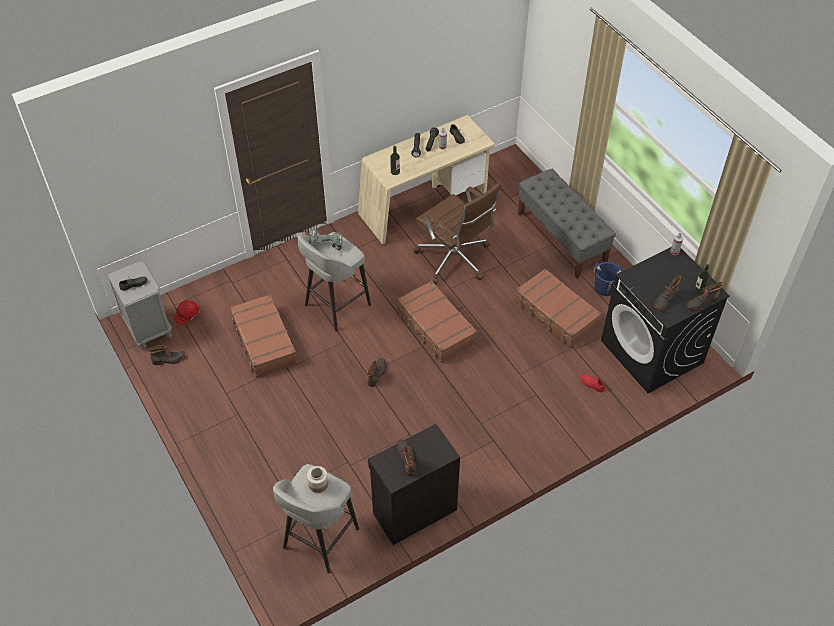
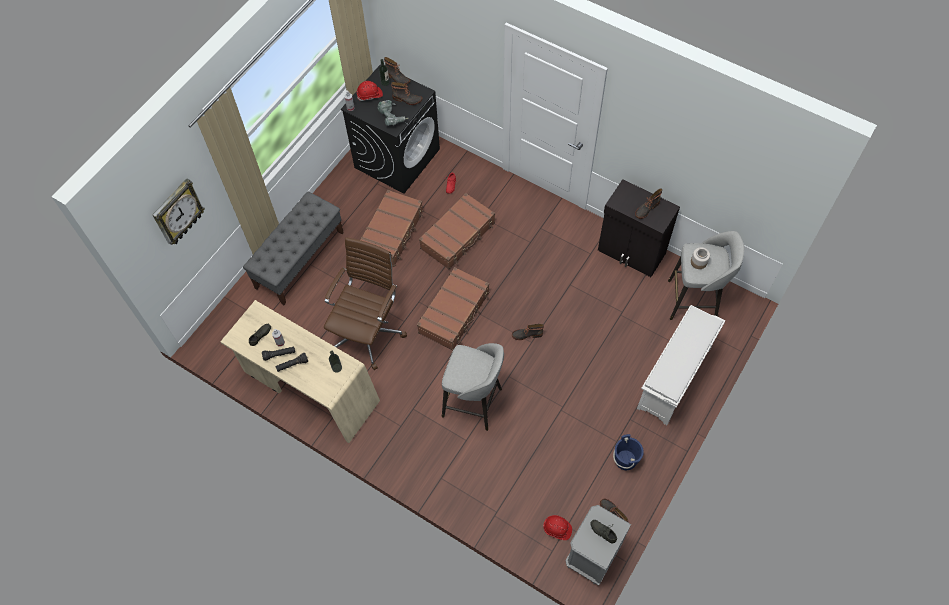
camera: 115 degrees left, 10 degrees up
brown suitcase [230,294,298,378] -> brown suitcase moved to [419,193,495,269]
power drill [309,229,343,255] -> power drill moved to [378,100,408,126]
blue bucket [594,262,624,296] -> blue bucket moved to [613,434,644,470]
none -> wall clock [153,178,205,245]
none -> red hard hat [357,81,383,101]
none -> white shoe rack [637,305,725,425]

